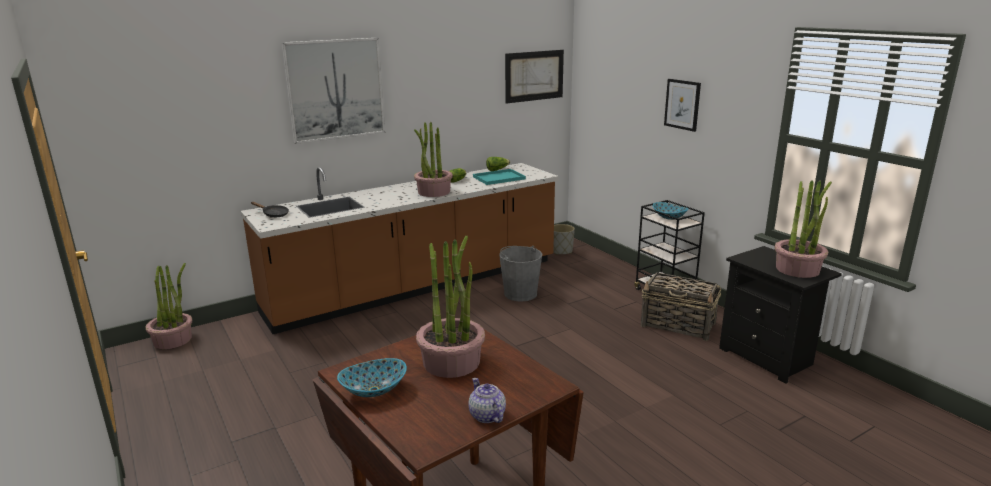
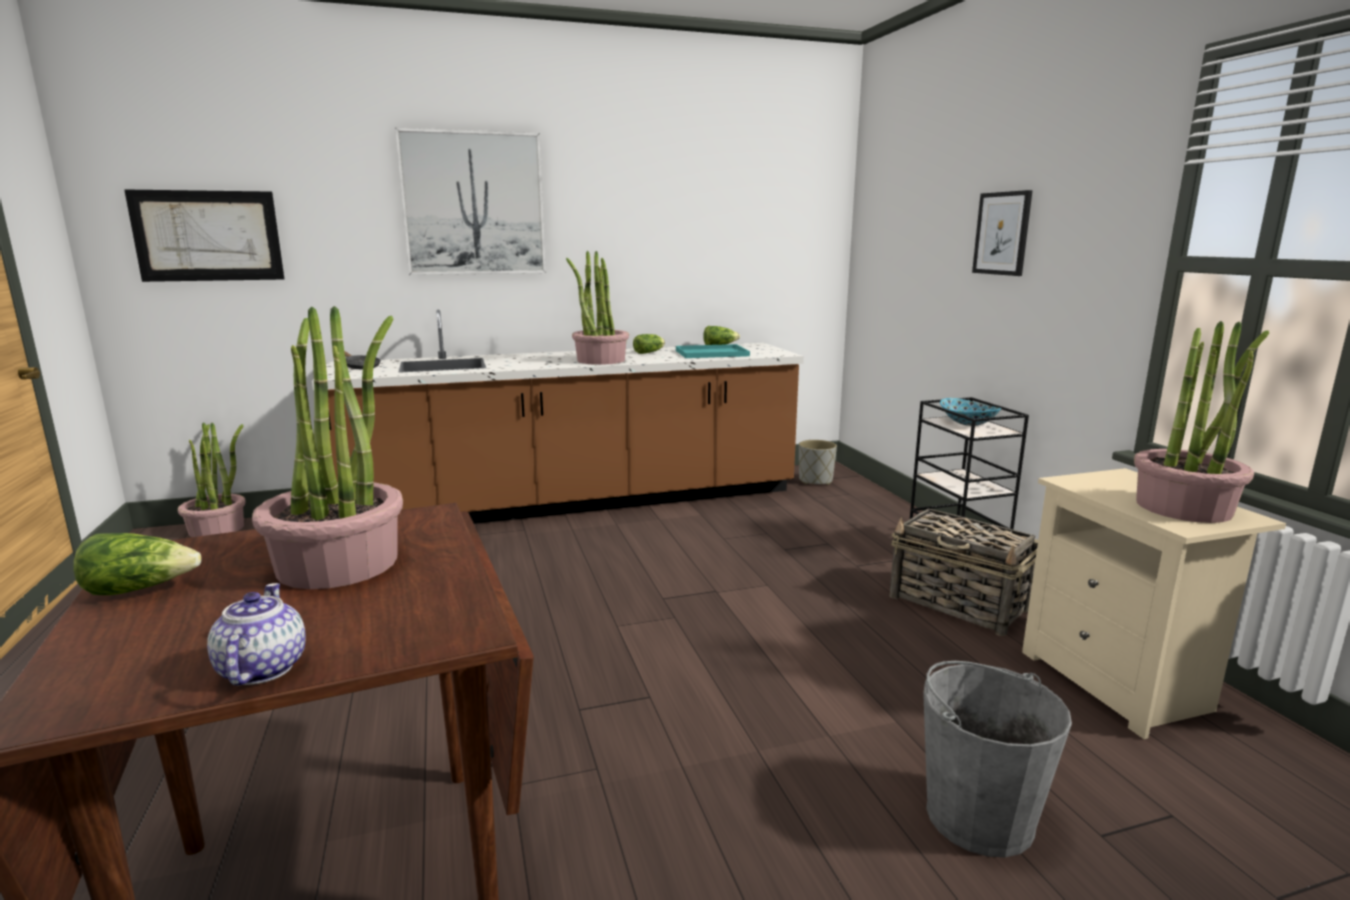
camera: 15 degrees right, 5 degrees down
bowl [337,358,407,397] -> lettuce [74,533,202,595]
grey bucket [499,246,542,301] -> grey bucket moved to [923,661,1072,857]
picture [505,50,564,104] -> picture moved to [124,189,284,282]
black nightstand [719,246,842,384] -> beige nightstand [1022,468,1286,739]

